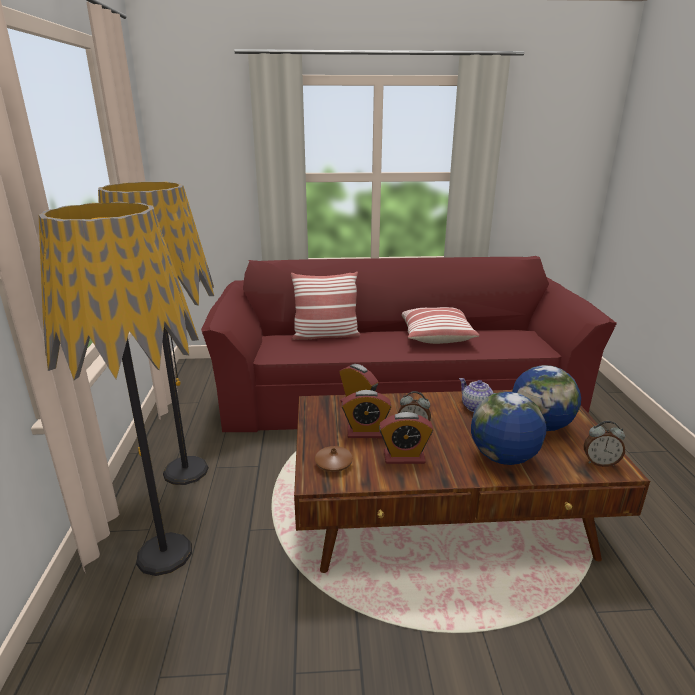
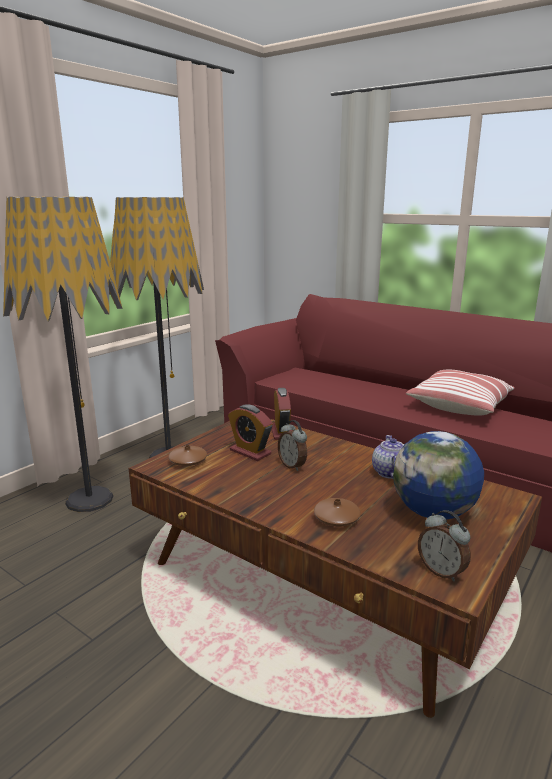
camera: 40 degrees right, 5 degrees down
pillow [291,272,360,340] -> none
alarm clock [379,412,433,464] -> none
globe [471,392,546,465] -> brown vase [314,498,361,527]

